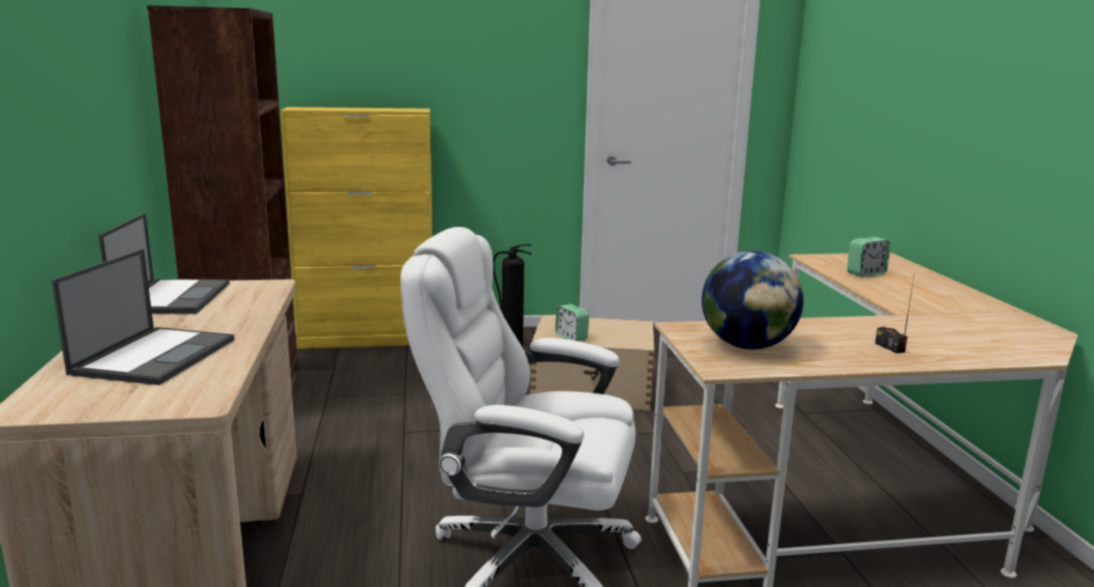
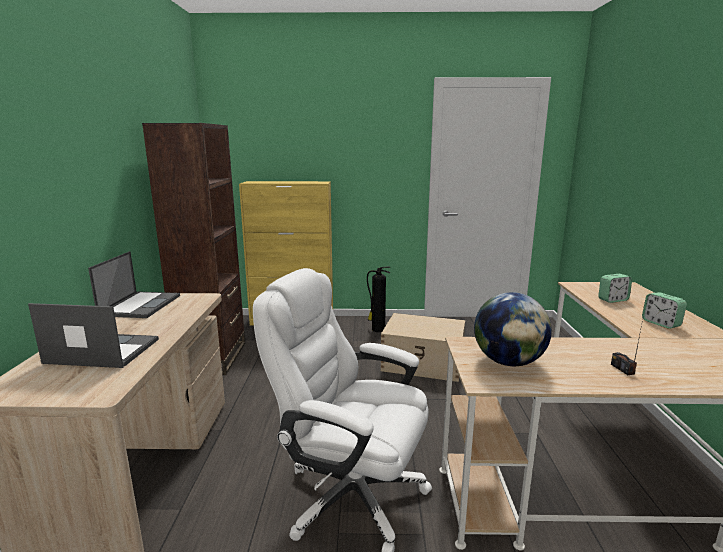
camera: 10 degrees right, 0 degrees up
laptop [51,249,235,385] -> laptop turned 105 degrees counterclockwise [28,303,159,368]
alarm clock [555,304,589,341] -> alarm clock moved to [642,292,687,329]

